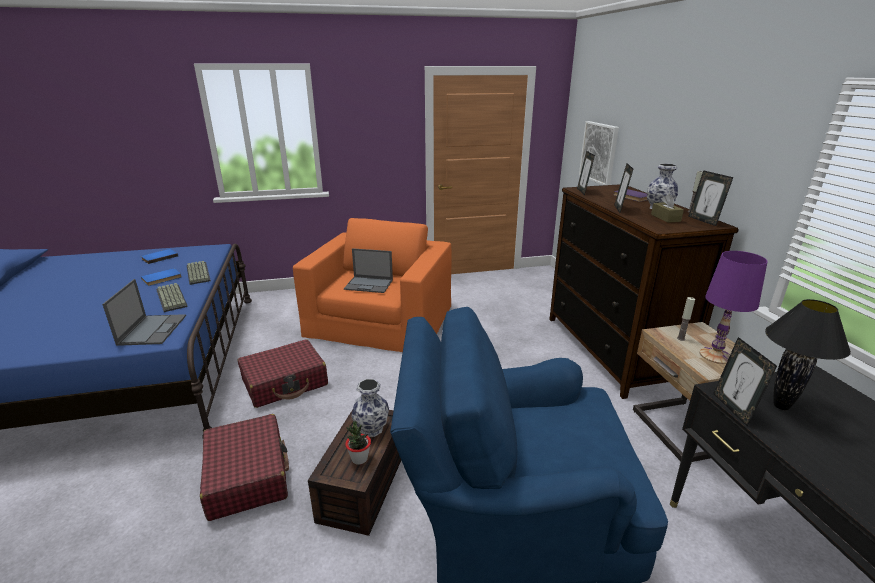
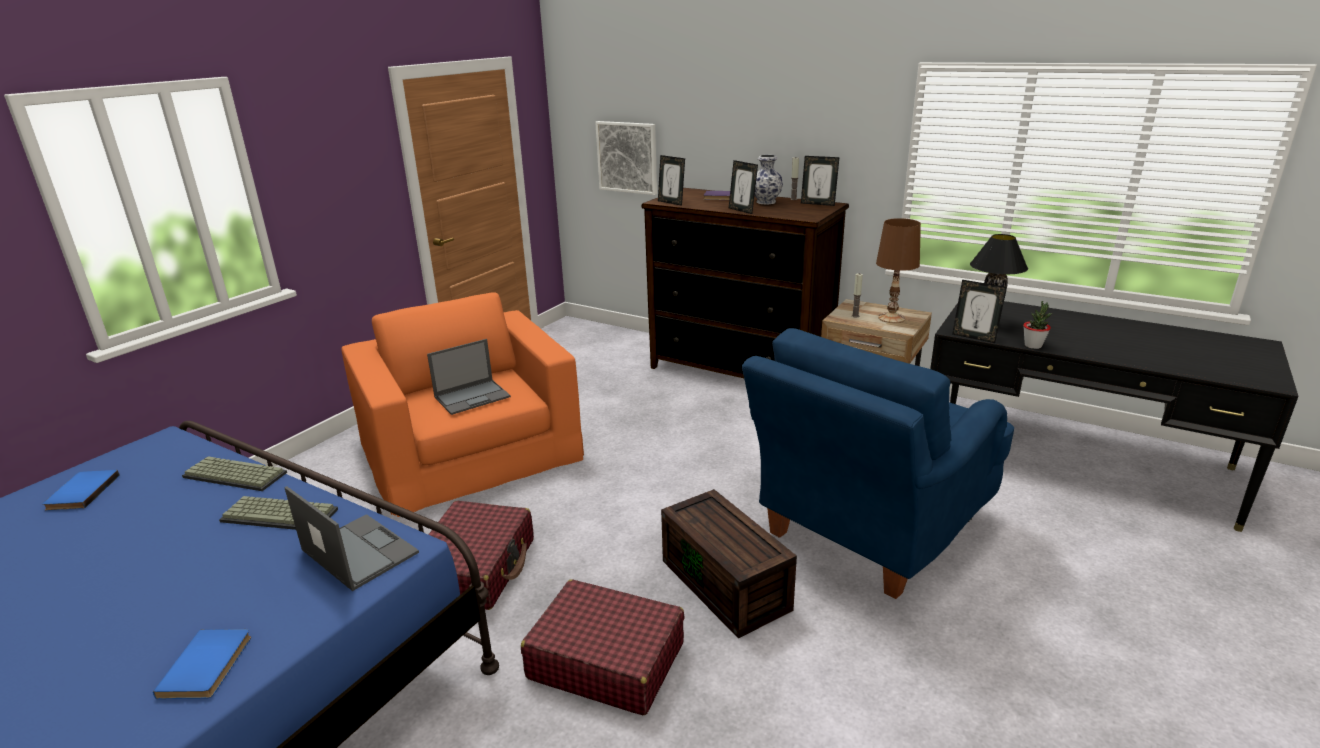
camera: 45 degrees left, 0 degrees up
blue book [141,268,182,286] -> blue book moved to [153,629,251,699]
potted plant [345,421,371,465] -> potted plant moved to [1023,301,1053,349]
vase [351,379,389,437] -> none
brown tissue box [651,194,684,223] -> none
purple table lamp [700,251,768,364] -> brown table lamp [876,218,921,323]

